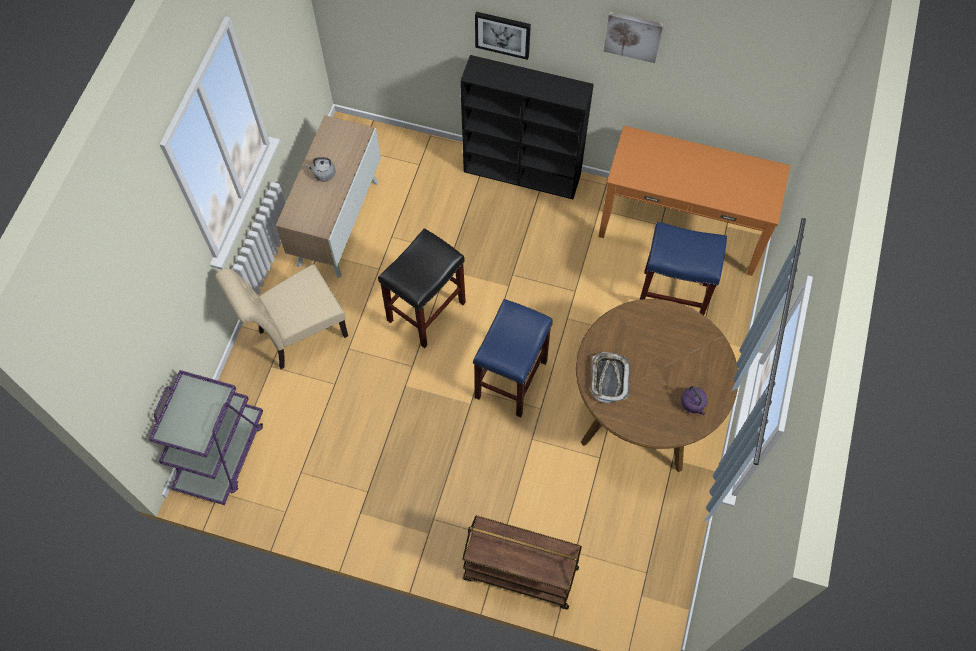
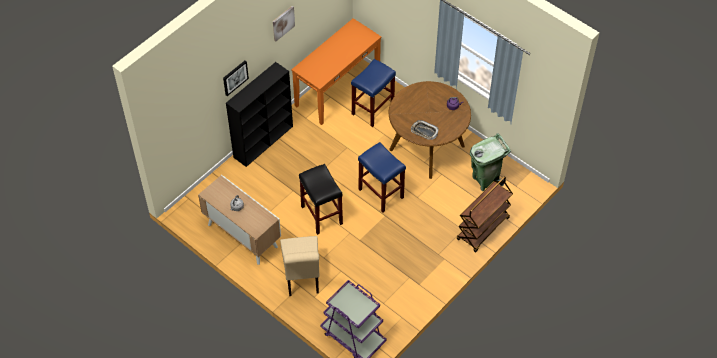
camera: 65 degrees left, 10 degrees down
none -> green trash can [470,133,511,191]

